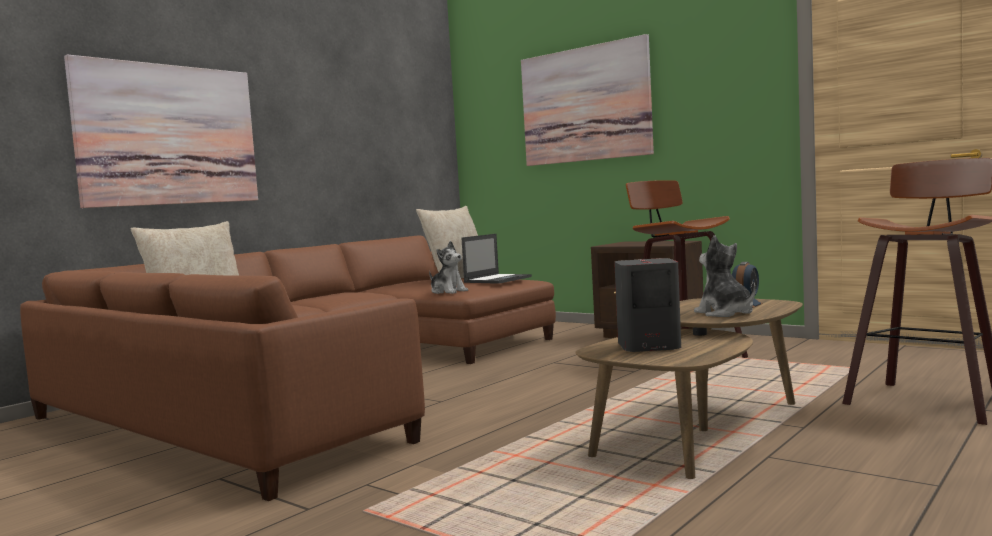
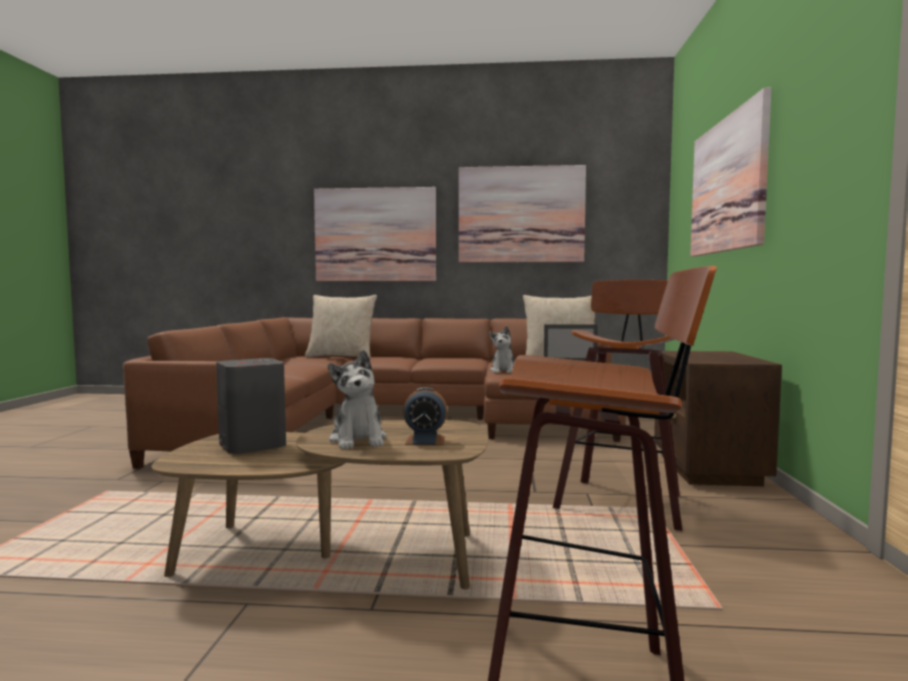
camera: 55 degrees right, 0 degrees up
plush toy [694,235,756,317] -> plush toy turned 135 degrees clockwise [328,350,387,449]
none -> picture [459,165,586,262]

